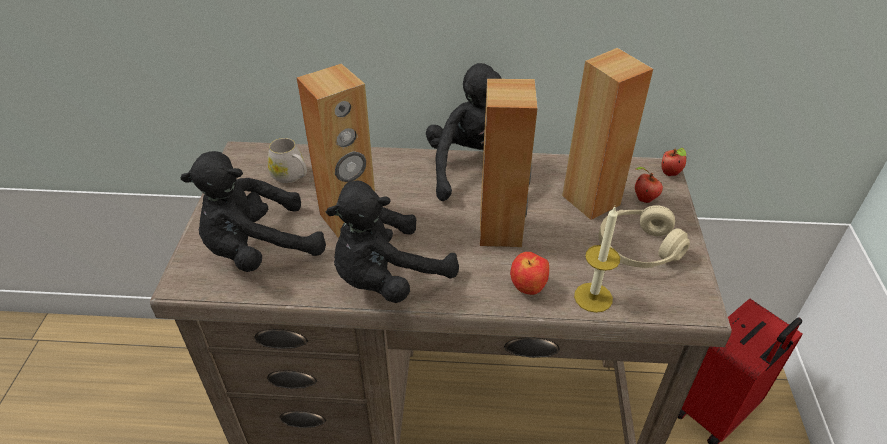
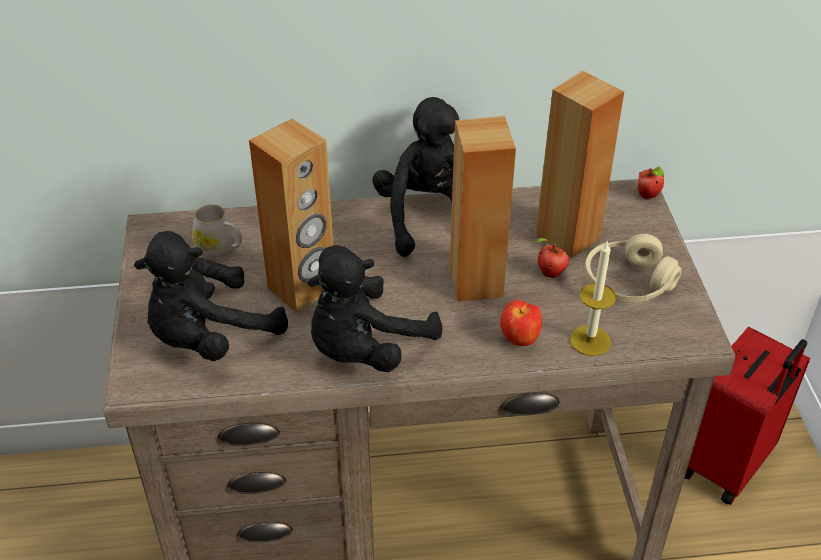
camera: 10 degrees left, 0 degrees up
apple [635,167,663,203] -> apple moved to [535,238,569,278]

